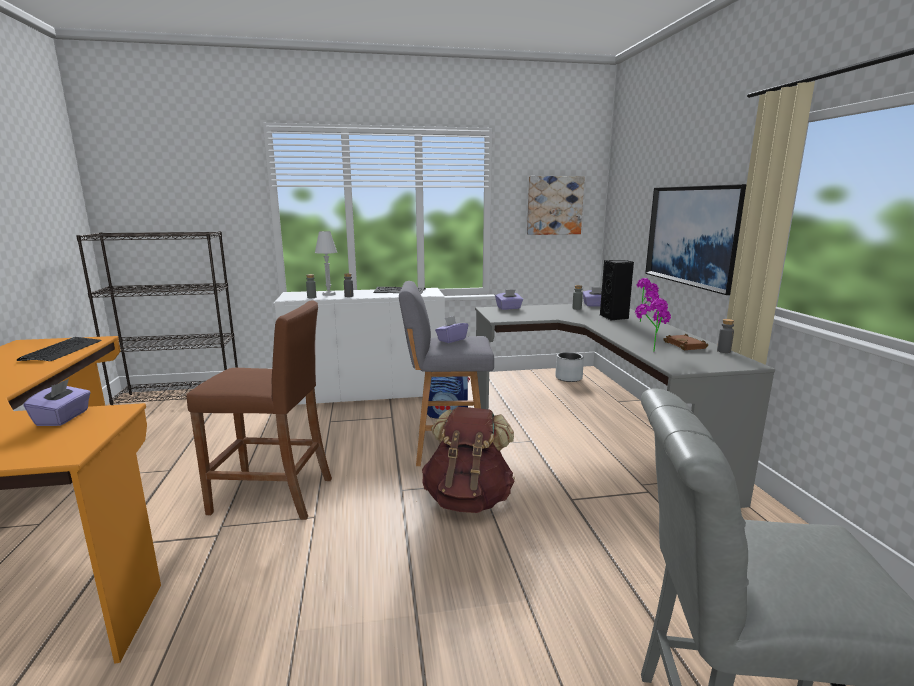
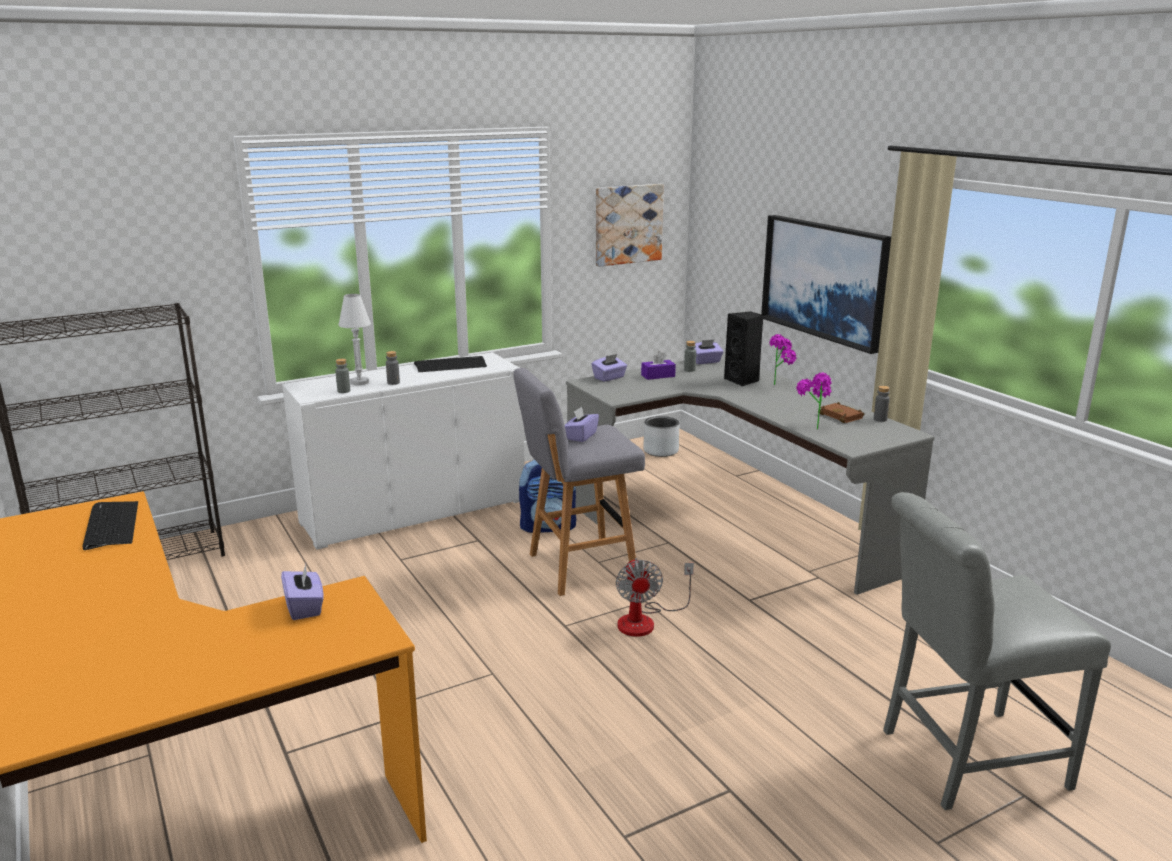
camera: 20 degrees left, 5 degrees up
brown stool [186,300,332,520] -> none
brown backpack [422,407,515,513] -> fan [616,558,694,637]
none -> purple tissue box [641,351,676,380]

